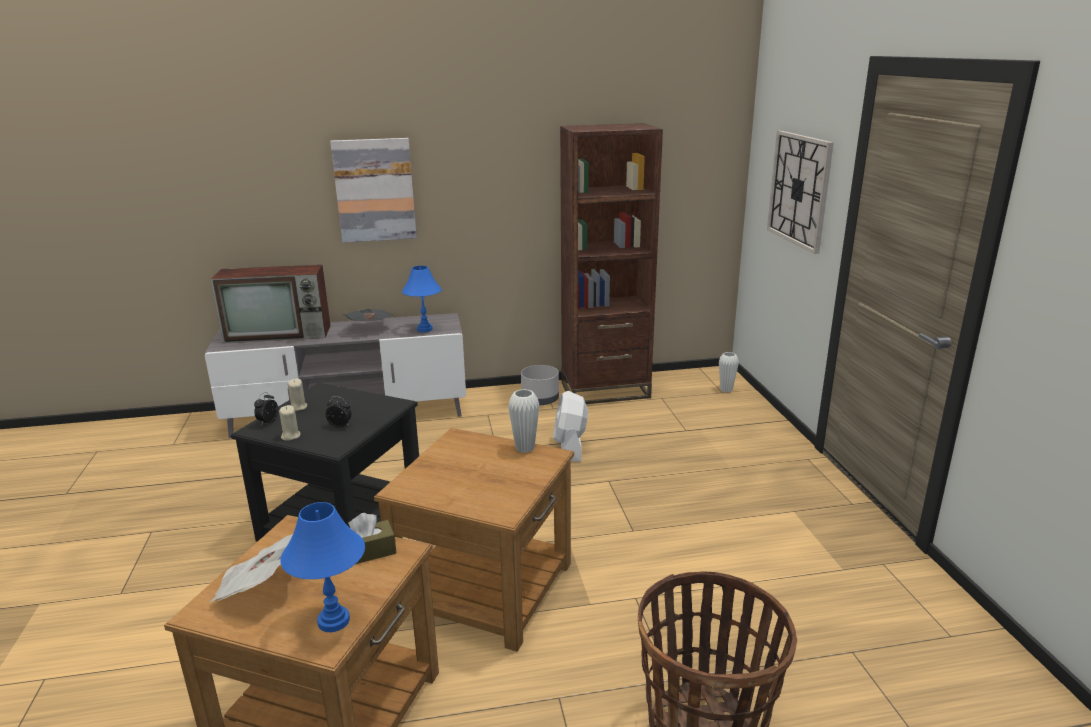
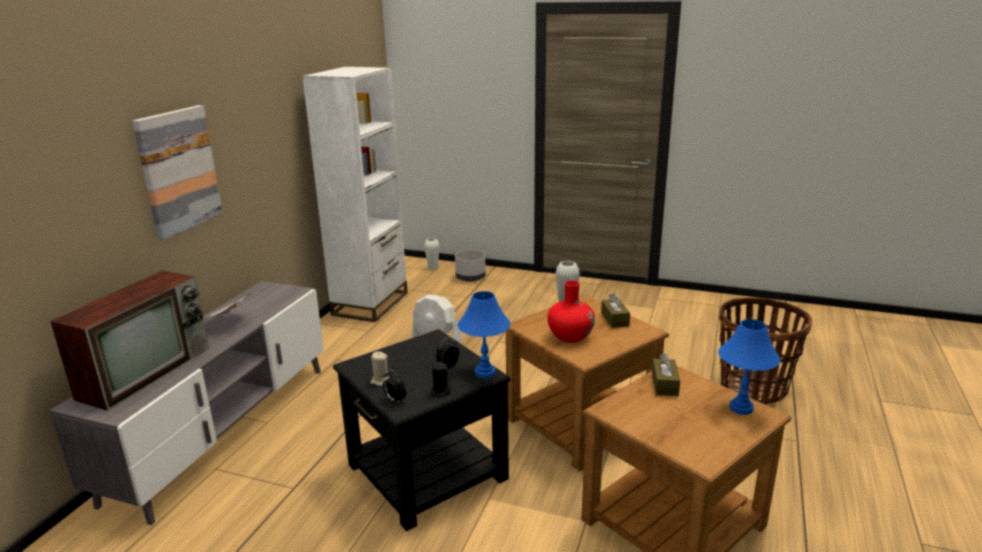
camera: 60 degrees left, 0 degrees up
newspaper [210,534,293,603] -> none
beige candle [279,405,300,441] -> black candle [431,362,451,397]
blue table lamp [402,266,442,332] -> blue table lamp moved to [458,291,511,378]
grey planter [521,365,559,405] -> grey planter moved to [455,250,486,282]
brown bookcase [560,123,663,404] -> white bookcase [302,67,408,322]
wall clock [767,131,834,254] -> none
none -> red vase [547,280,595,343]
none -> brown tissue box [601,293,630,328]

